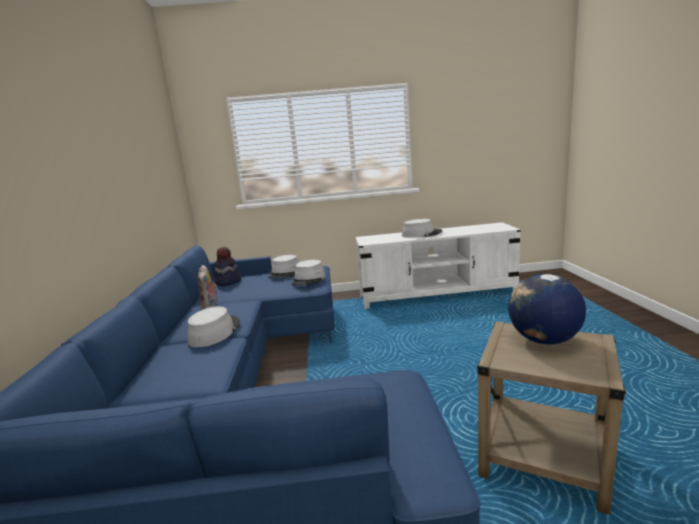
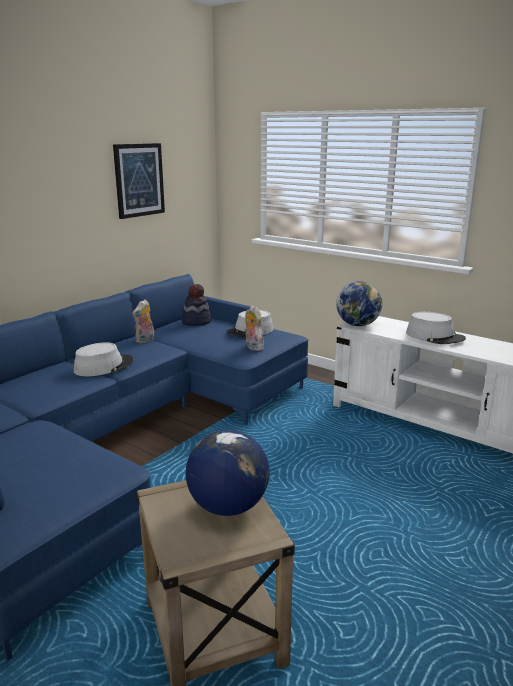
camera: 40 degrees right, 5 degrees up
grey hat [292,259,326,285] -> plush toy [244,305,264,351]
none -> picture [113,143,165,219]
none -> globe [336,281,382,326]

